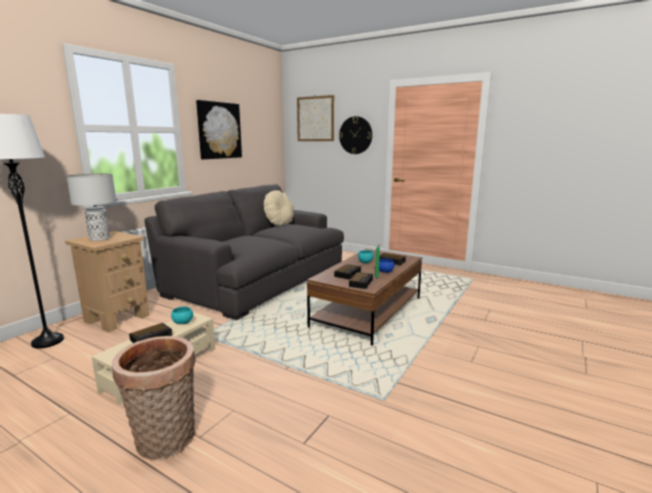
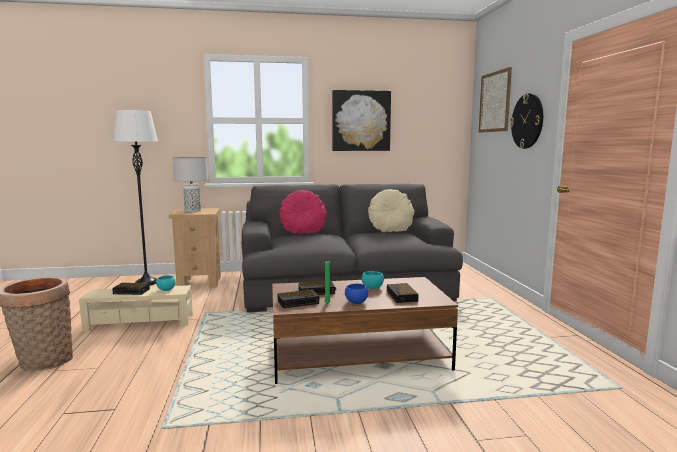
camera: 50 degrees right, 5 degrees down
none -> pink pillow [280,190,327,234]

